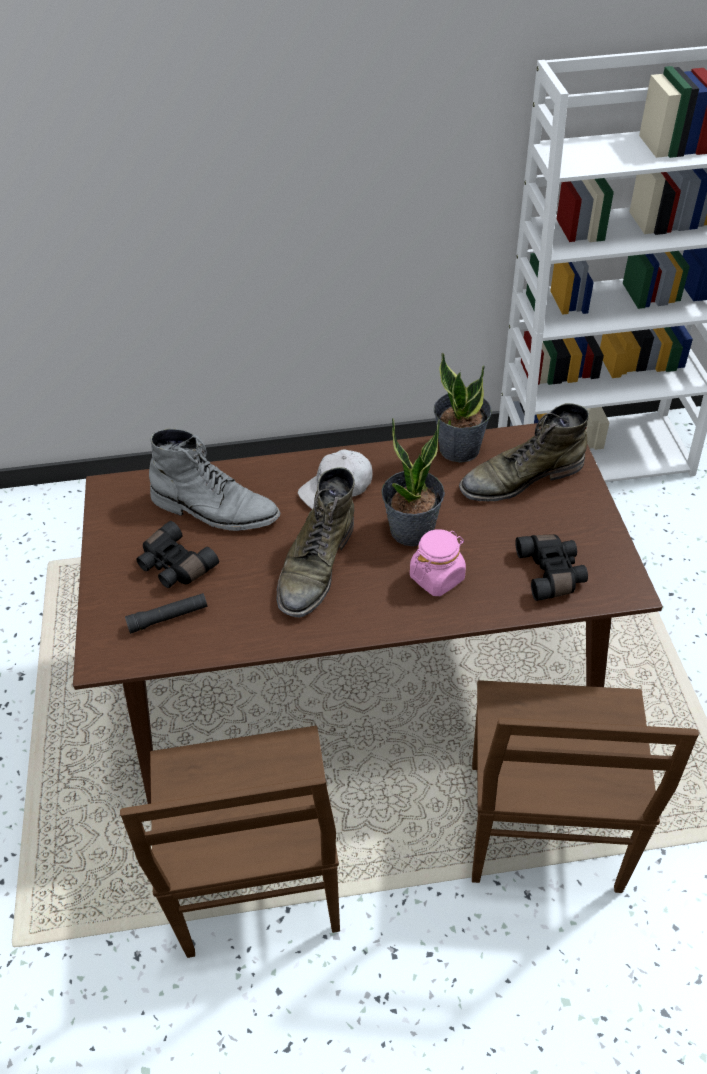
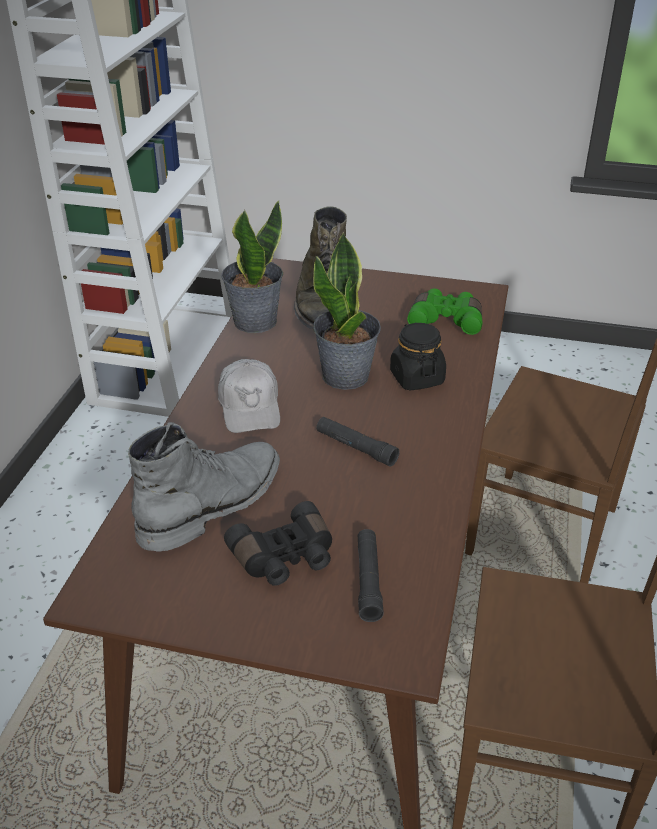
camera: 70 degrees left, 10 degrees down
green boot [277,467,354,618] -> black flashlight [317,417,400,467]
pink jar [410,529,466,596] -> black jar [390,322,446,391]
black binoculars [515,534,588,601] -> green binoculars [407,288,482,335]

